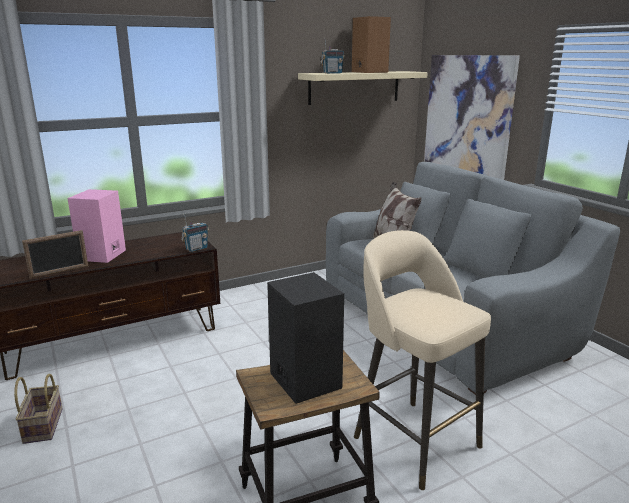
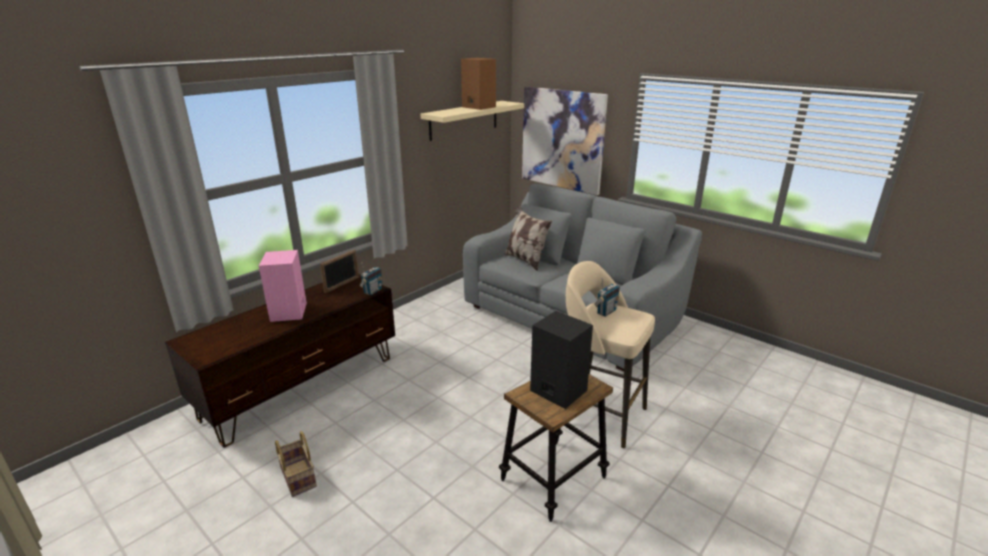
camera: 20 degrees left, 5 degrees up
picture frame [22,230,88,279] -> picture frame moved to [320,249,359,294]
radio [320,38,345,74] -> radio moved to [594,278,620,317]

